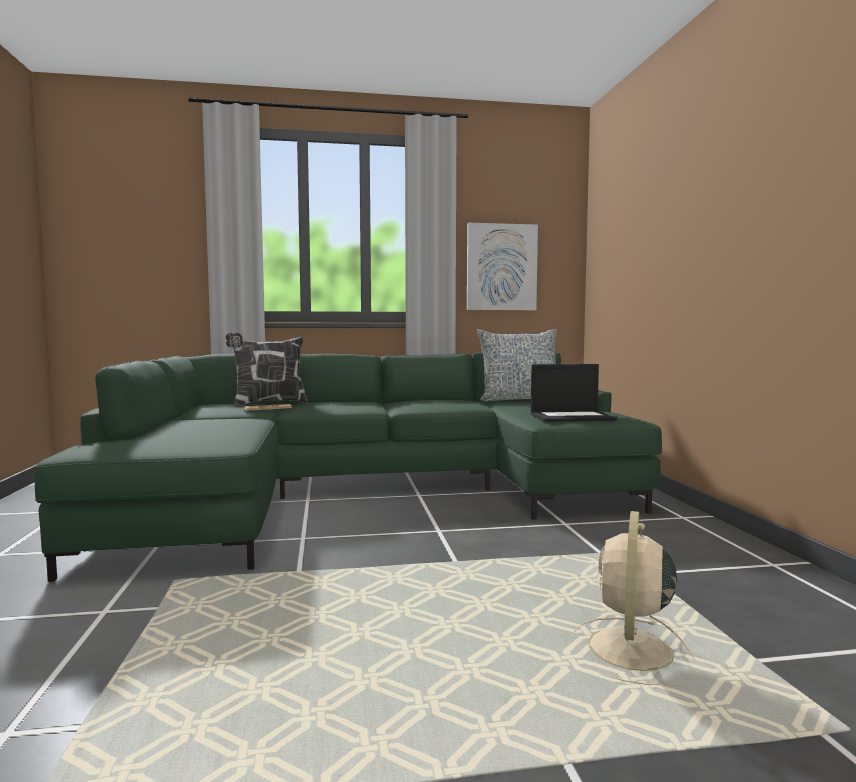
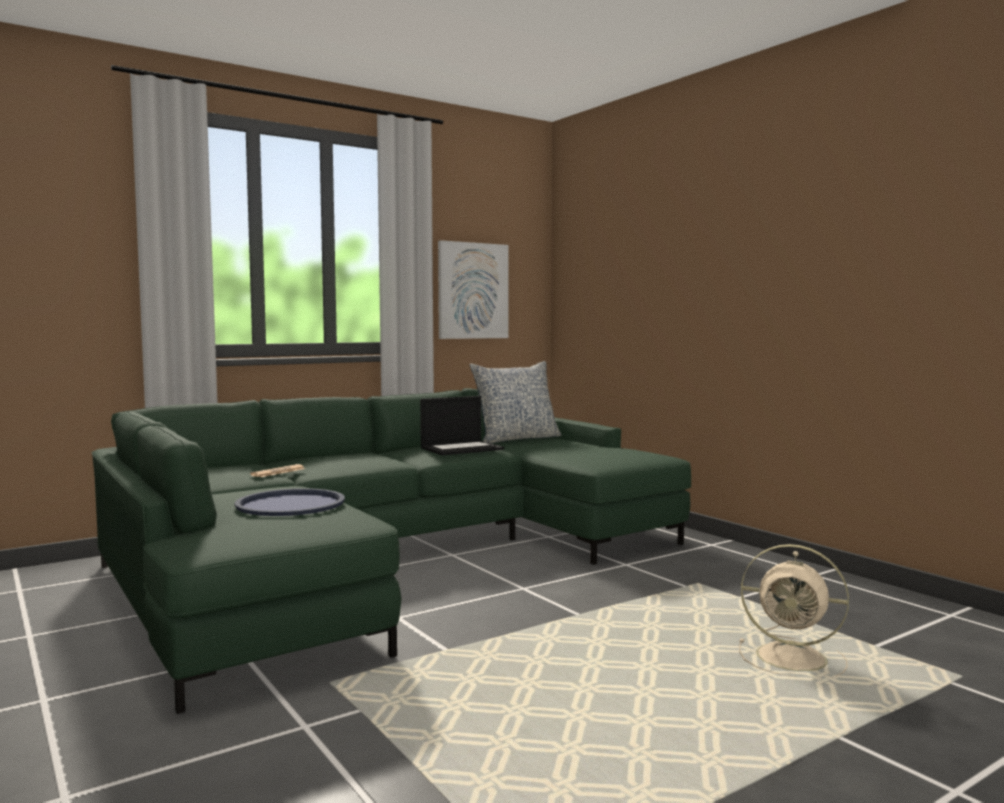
camera: 25 degrees left, 0 degrees up
pillow [226,333,309,406] -> none
laptop [531,364,617,422] -> laptop moved to [420,396,504,455]
beige fan [572,511,697,685] -> beige fan turned 60 degrees counterclockwise [739,544,849,677]
none -> blue tray [234,488,345,516]

